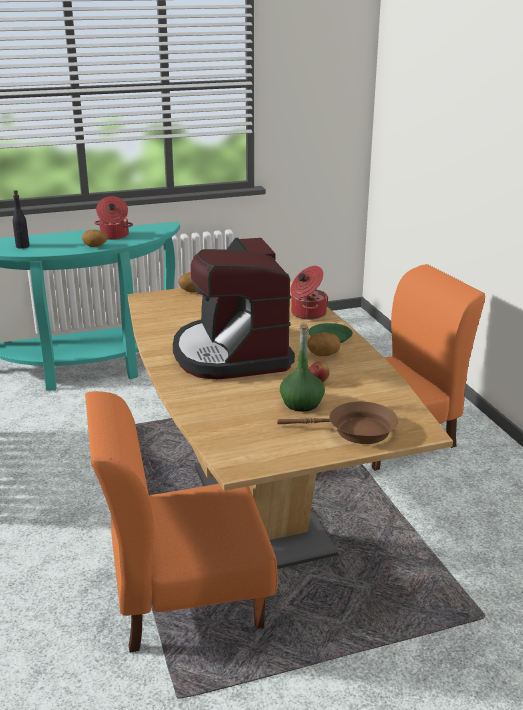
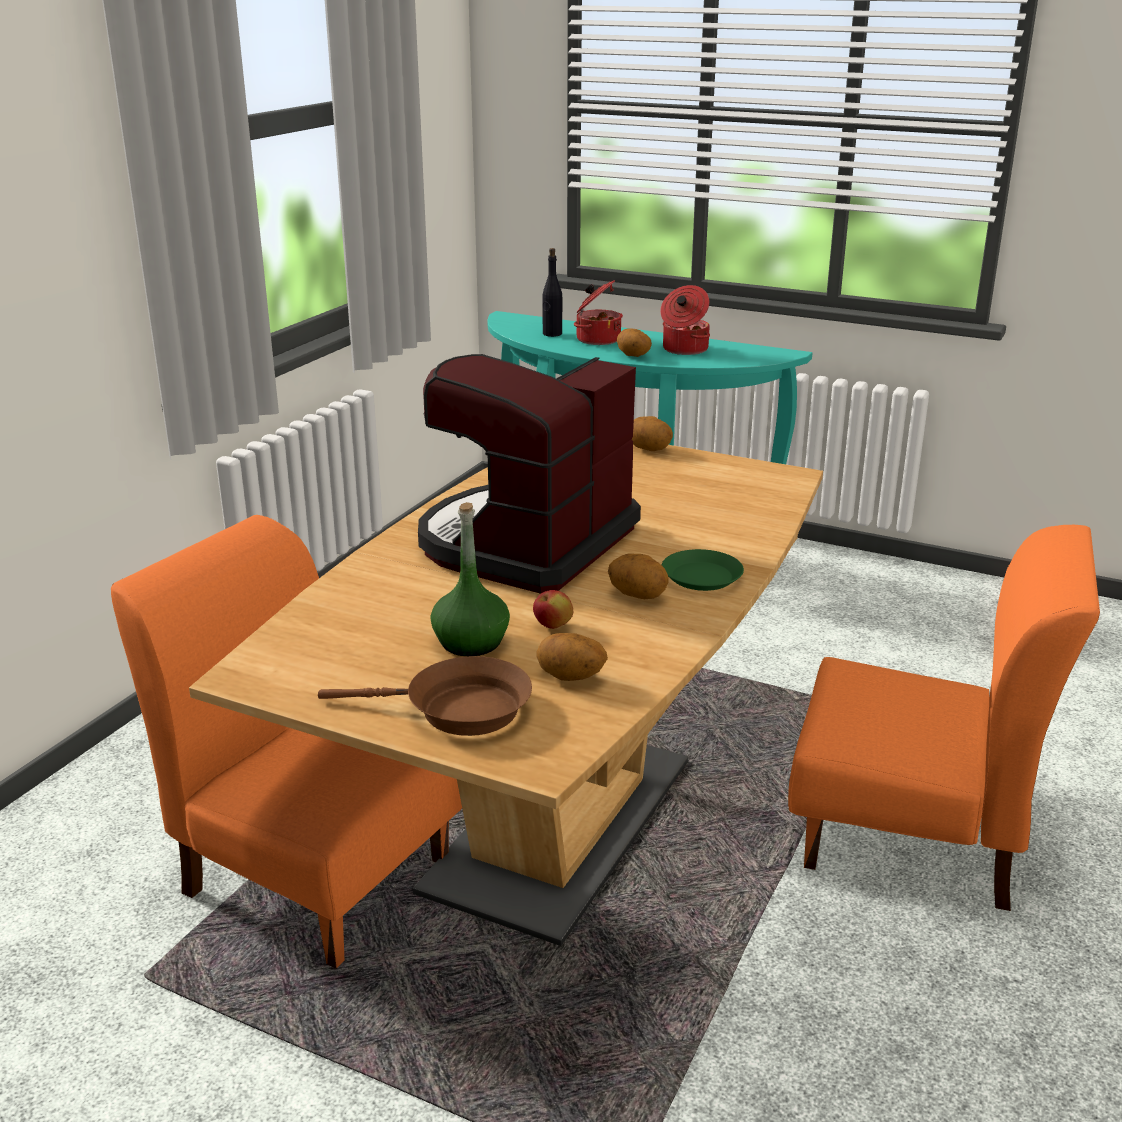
camera: 45 degrees right, 0 degrees up
brown frying pan [277,401,398,444] -> brown frying pan turned 45 degrees counterclockwise [318,656,532,736]
cooking pot [290,266,328,320] -> cooking pot moved to [574,280,623,345]
none -> potato [537,633,608,681]

